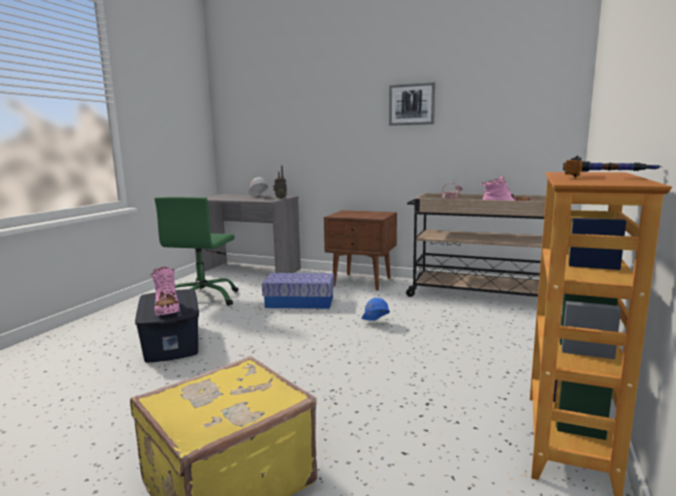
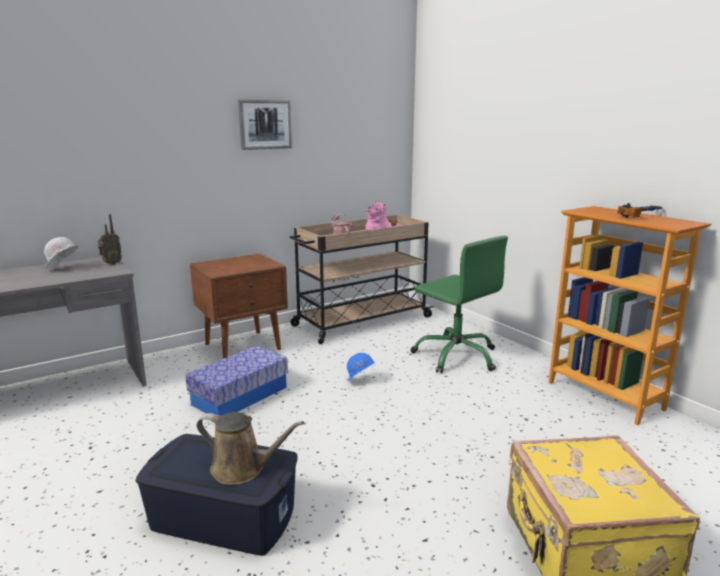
camera: 55 degrees left, 5 degrees up
pink boot [151,266,180,316] -> brown watering can [197,412,304,485]
green office chair [154,197,238,306] -> green office chair moved to [411,236,508,374]

